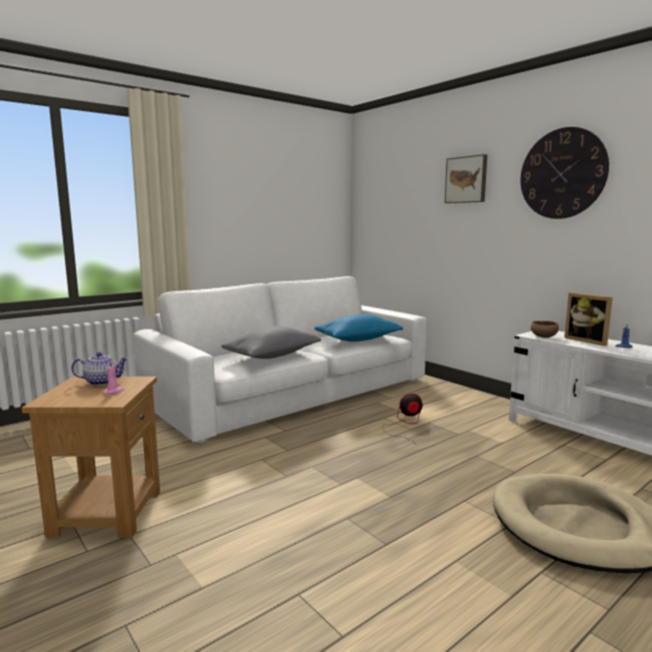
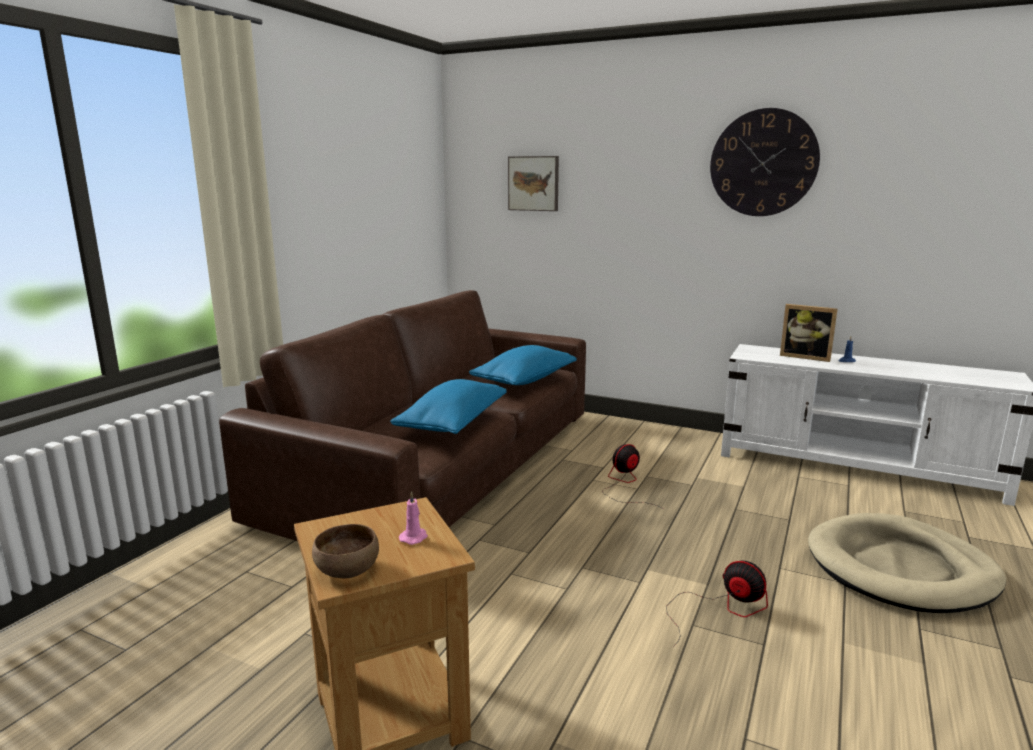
camera: 25 degrees left, 5 degrees up
teapot [71,352,128,386] -> none
white sofa [133,276,427,443] -> brown sofa [219,290,586,541]
grey pillow [221,326,321,359] -> blue pillow [390,379,507,434]
picture [445,154,487,203] -> picture moved to [508,156,559,211]
brown bowl [530,321,559,338] -> brown bowl moved to [312,524,379,578]
none -> fan [666,561,768,647]

